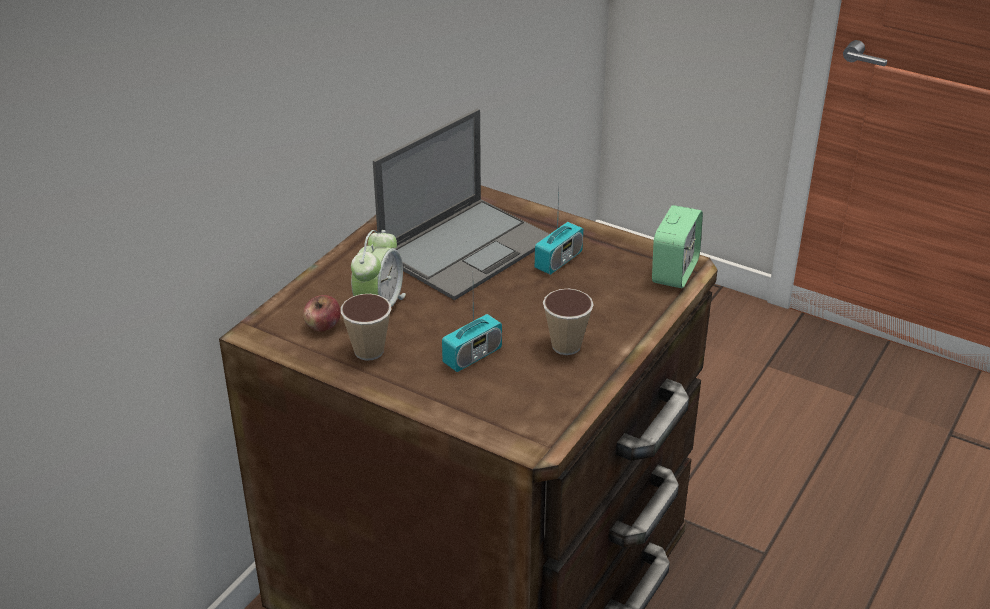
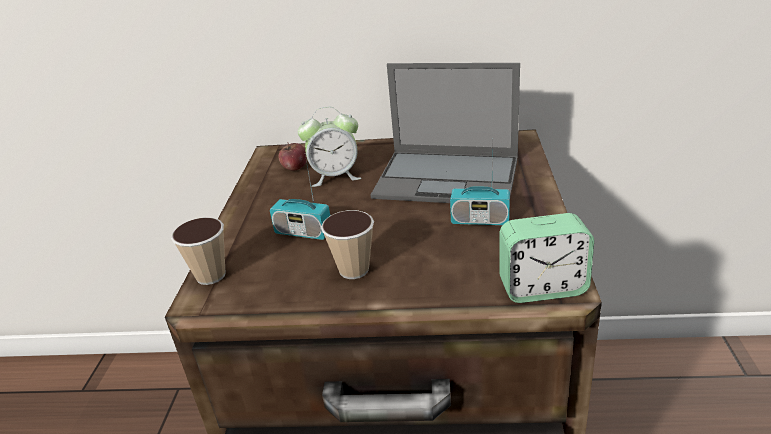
camera: 65 degrees right, 5 degrees down
cup [341,294,391,361] -> cup moved to [171,217,225,285]

